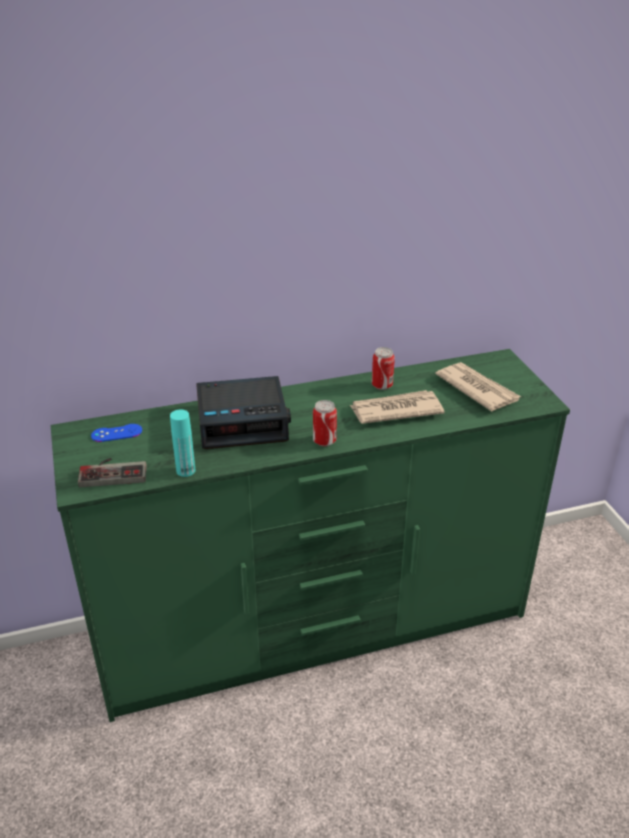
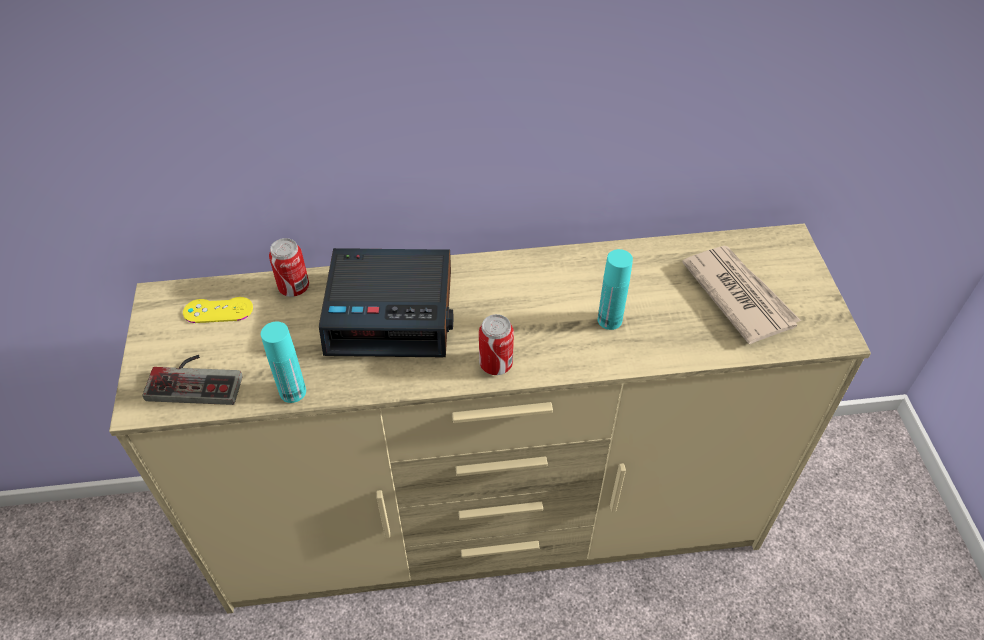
camera: 10 degrees right, 15 degrees up
green dresser [51,349,570,722] -> beige dresser [109,224,871,614]
blue game controller [91,424,142,442] -> yellow game controller [183,297,253,323]
newspaper [350,390,445,424] -> turquoise bottle [597,249,633,330]
can [372,347,395,390] -> can moved to [269,238,309,297]

